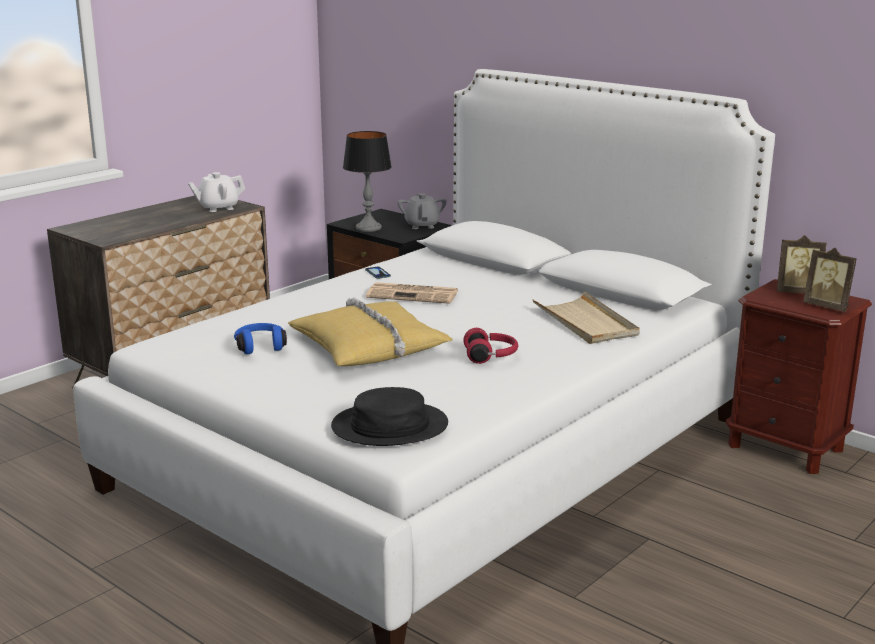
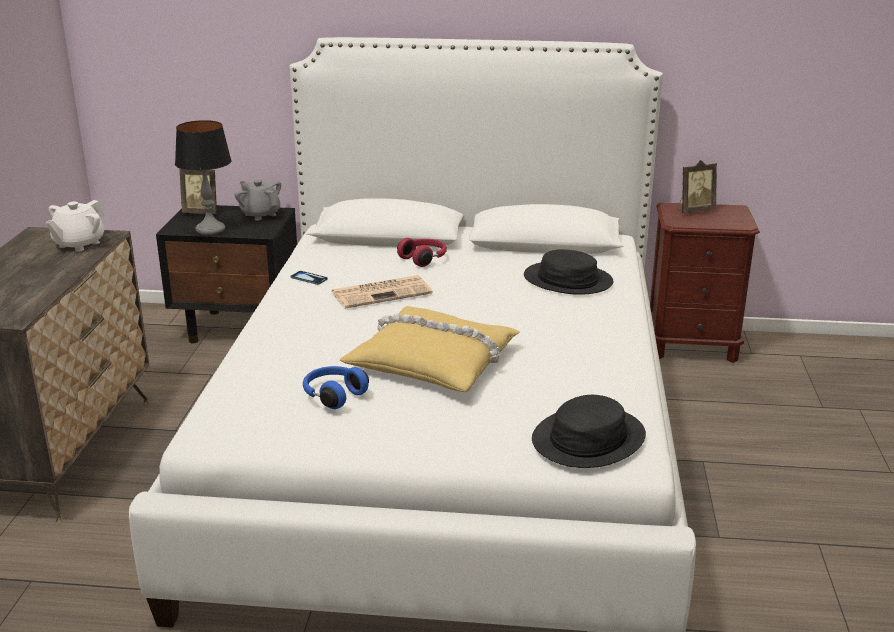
camera: 35 degrees left, 5 degrees up
red headphones [463,328,518,364] -> red headphones moved to [397,238,447,267]
beige tray [532,291,640,344] -> black hat [524,249,613,295]
picture frame [803,248,857,312] -> picture frame moved to [180,169,218,214]

